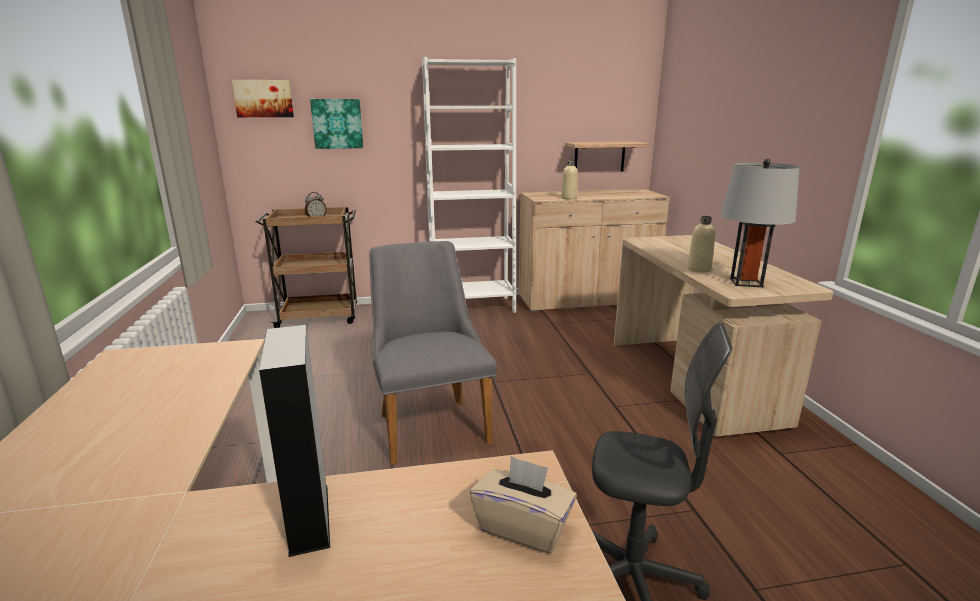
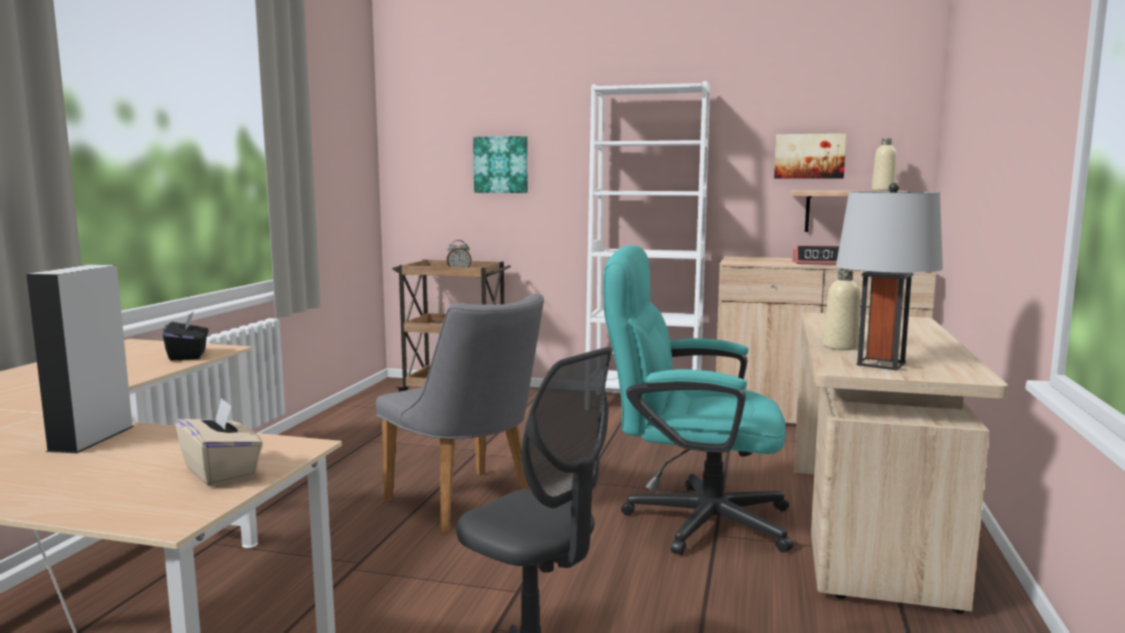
camera: 25 degrees right, 10 degrees down
picture [232,80,294,117] -> picture moved to [774,133,846,179]
grey chair [369,241,497,465] -> grey chair turned 135 degrees clockwise [376,294,544,533]
beige bottle [561,160,578,199] -> beige bottle moved to [872,138,897,191]
none -> black tissue box [163,311,208,361]
none -> turquoise office chair [603,245,793,555]
none -> alarm clock [792,246,839,265]

